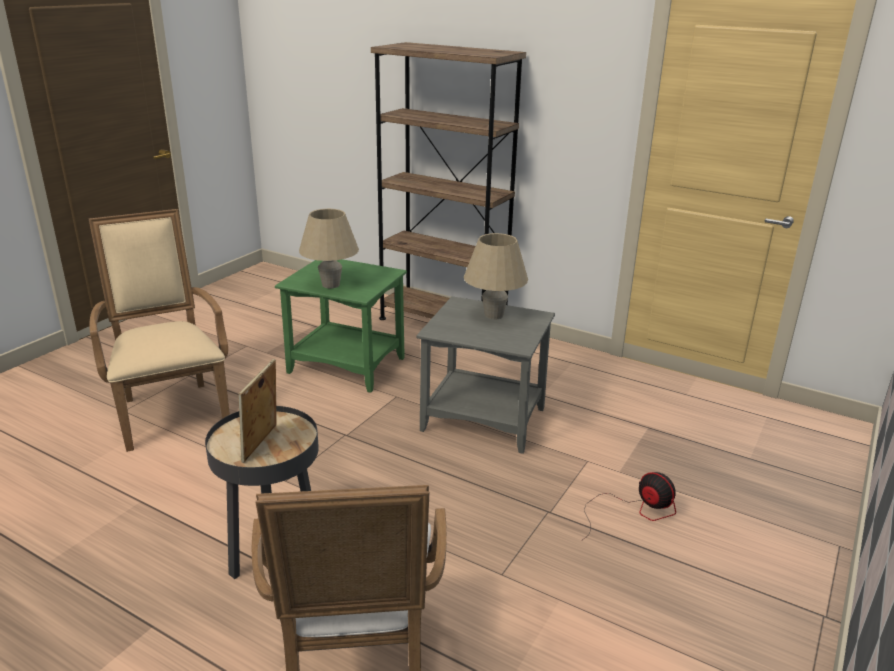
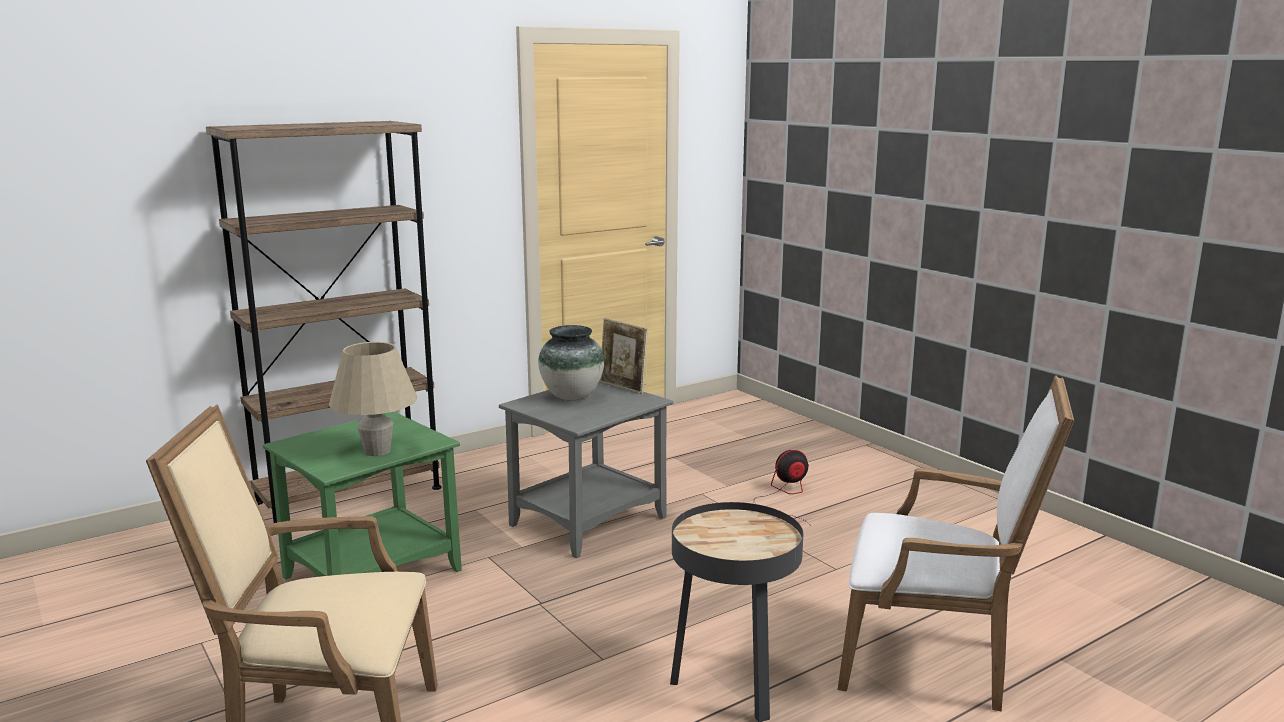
camera: 65 degrees left, 10 degrees down
picture frame [238,359,277,463] -> picture frame moved to [600,318,648,394]
beige table lamp [464,233,528,319] -> vase [538,325,604,400]

